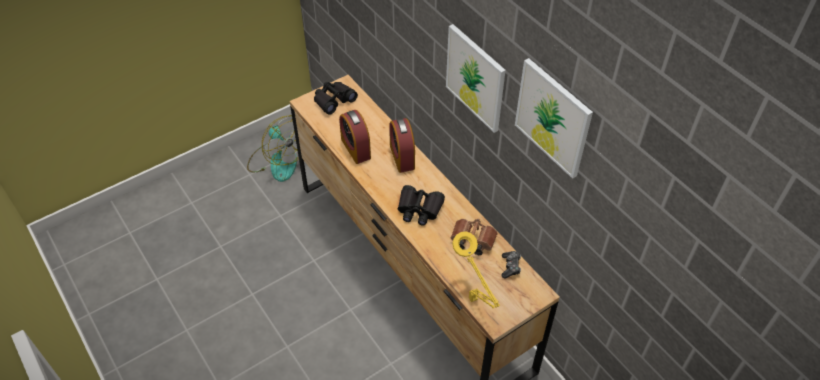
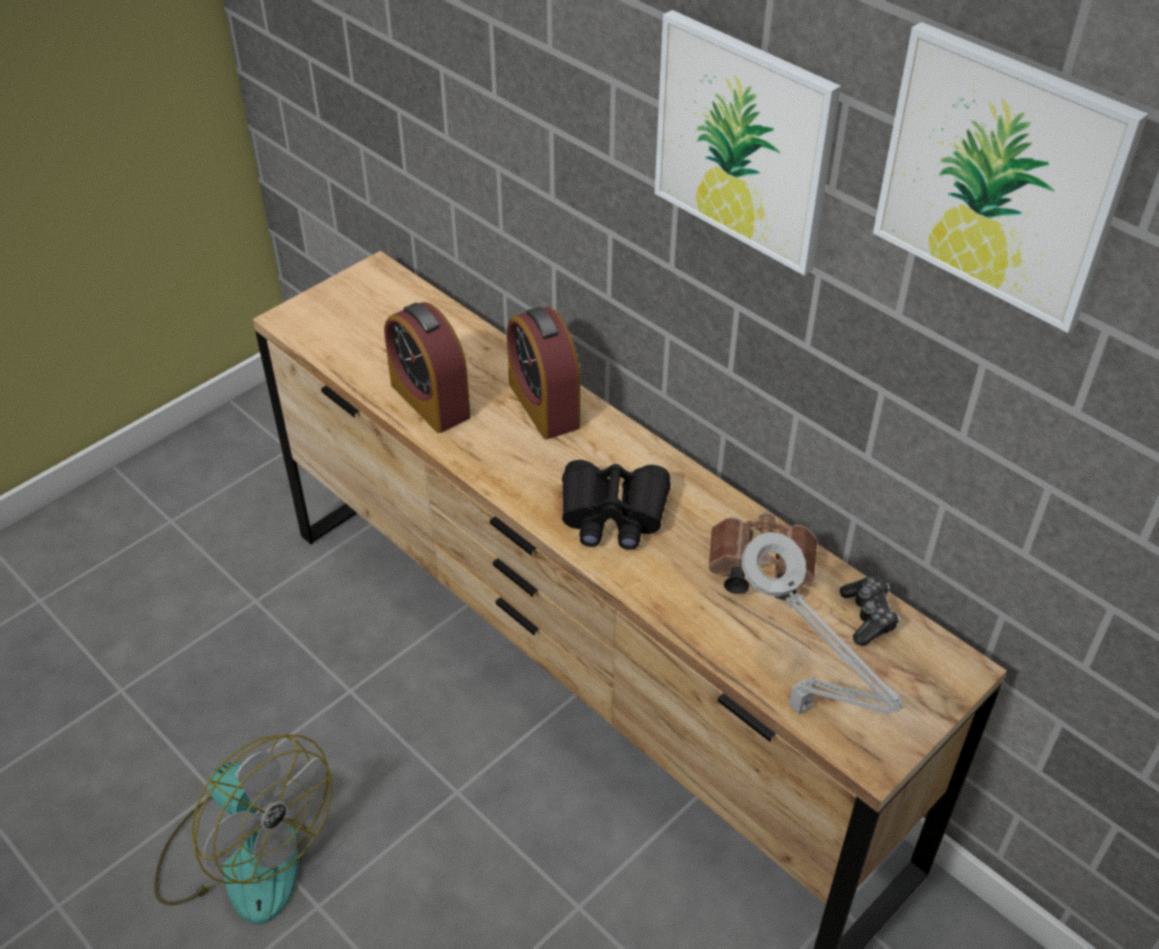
camera: 10 degrees left, 5 degrees down
fan [247,115,299,182] -> fan moved to [154,734,333,925]
black binoculars [314,82,358,115] -> none
yellow table lamp [452,231,500,308] -> grey table lamp [742,532,903,716]

